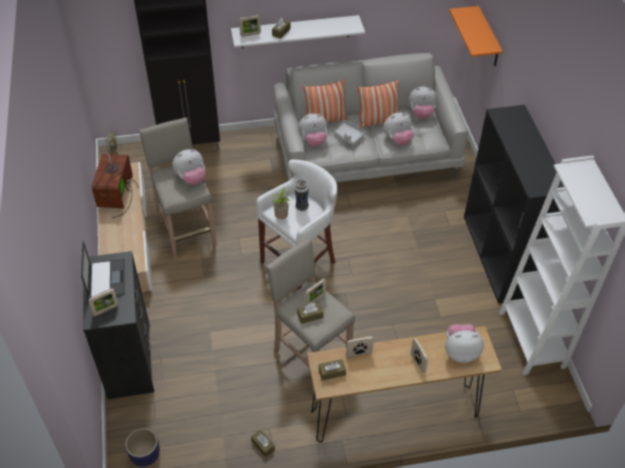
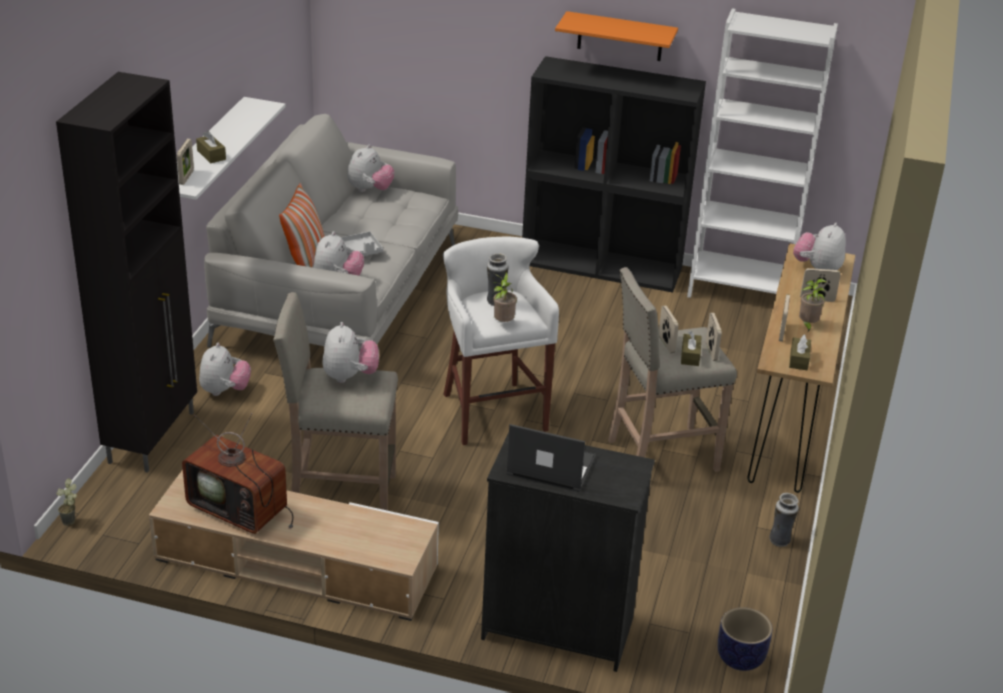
camera: 65 degrees left, 15 degrees down
picture frame [88,288,119,316] -> picture frame moved to [706,313,722,361]
brown tissue box [251,430,275,457] -> vase [770,493,799,547]
pillow [357,80,399,128] -> none
plush toy [383,112,414,145] -> plush toy moved to [199,343,251,396]
orange shelf [449,6,503,66] -> orange shelf moved to [555,11,678,61]
none -> potted plant [799,279,827,332]

